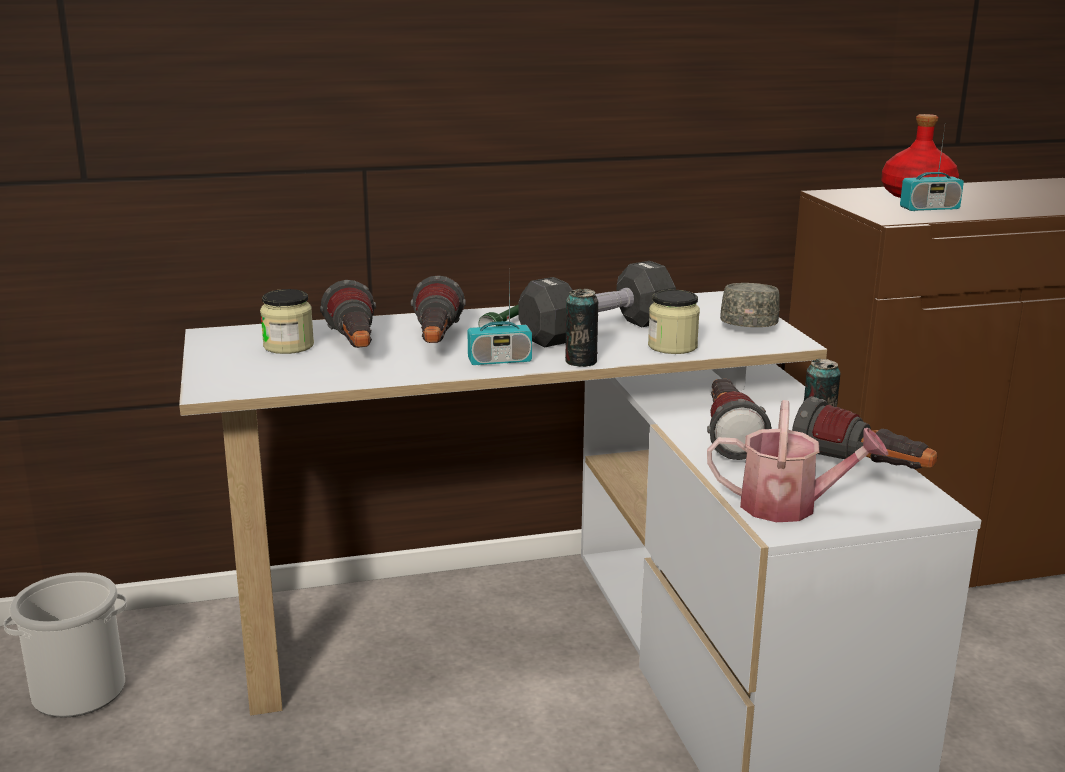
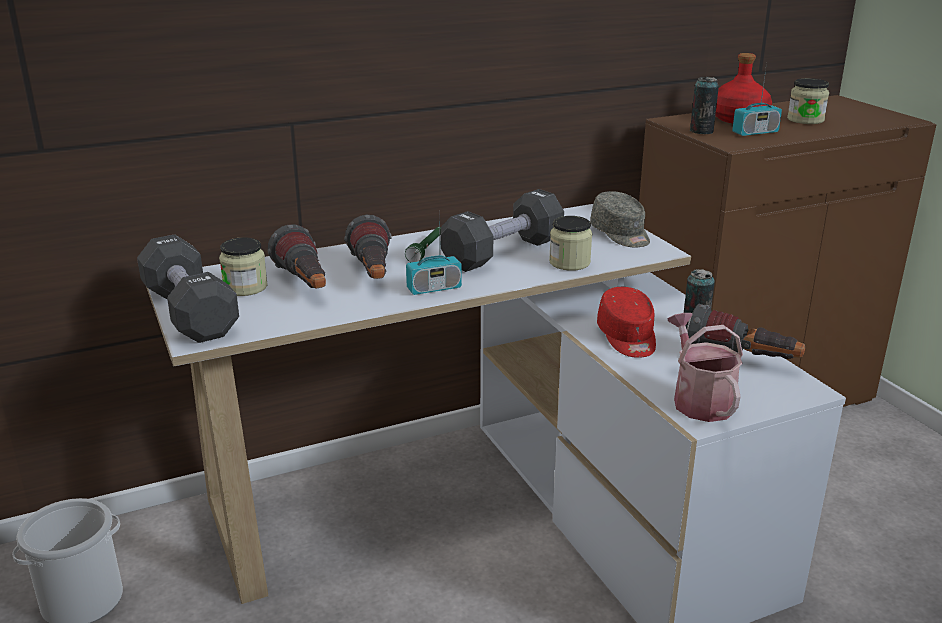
camera: 10 degrees left, 5 degrees up
can [565,289,598,367] -> can moved to [690,77,719,134]
flashlight [707,379,772,460] -> red cap [597,287,656,358]
watering can [707,400,889,522] -> watering can turned 105 degrees counterclockwise [667,313,743,422]
grey cap [720,283,780,327] -> grey cap turned 150 degrees clockwise [590,191,650,247]
none -> black dumbbell [137,234,239,343]
none -> jar [787,78,829,124]

